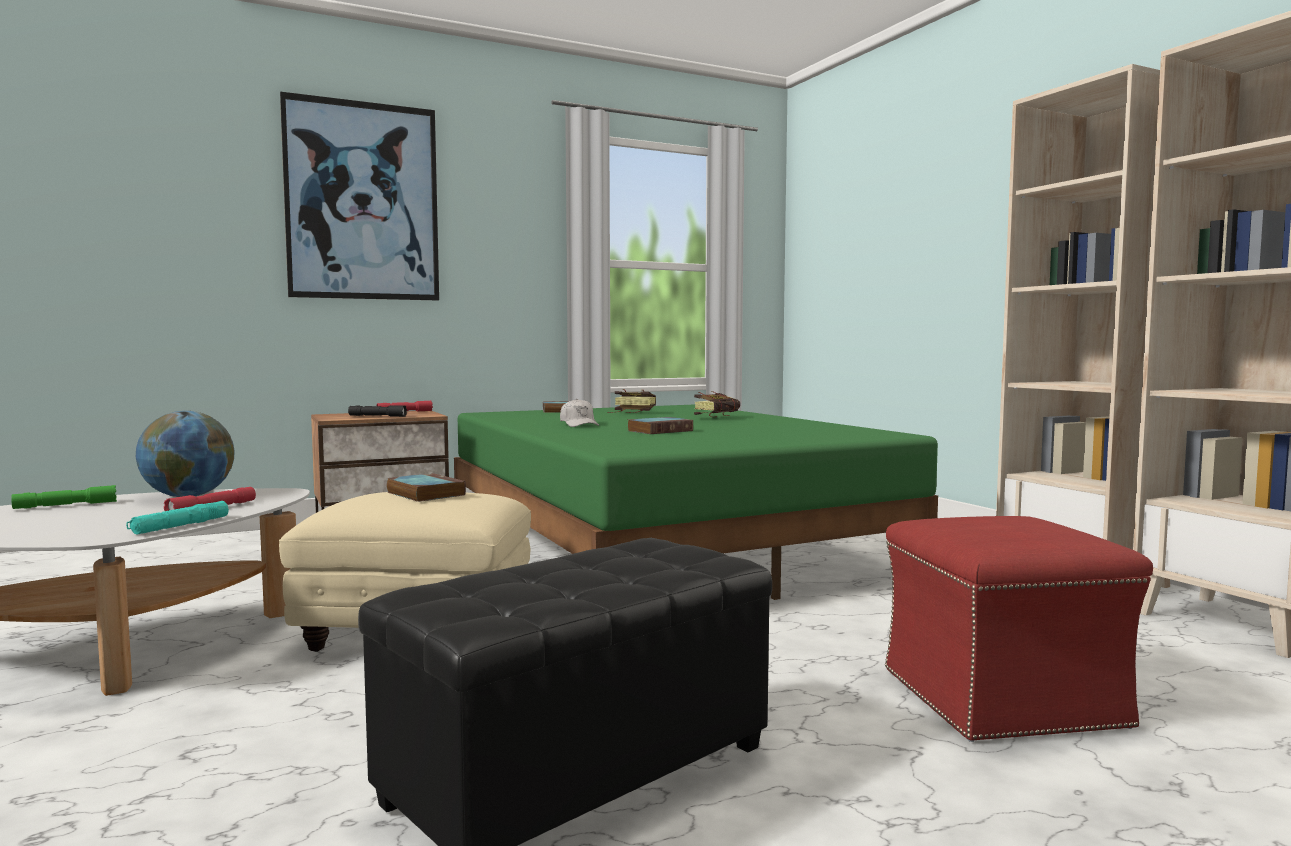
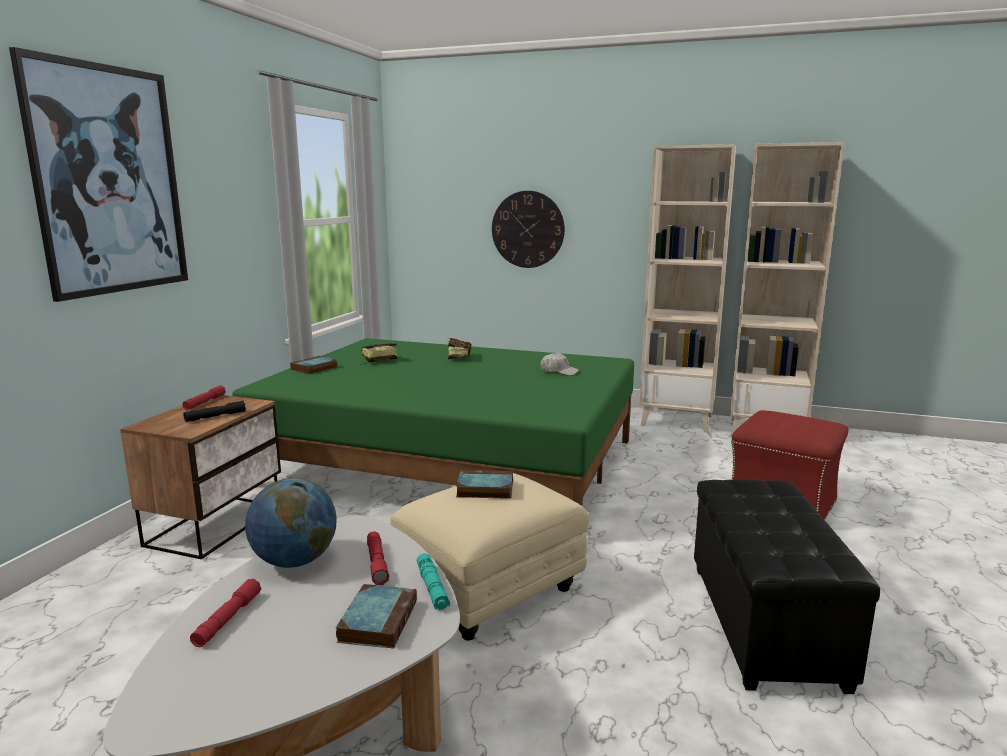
camera: 45 degrees left, 10 degrees up
green flashlight [11,485,117,509] -> red flashlight [190,578,261,647]
white cap [560,399,599,427] -> white cap moved to [540,352,579,376]
book [628,417,693,434] -> book moved to [336,584,417,649]
none -> wall clock [492,191,565,268]

